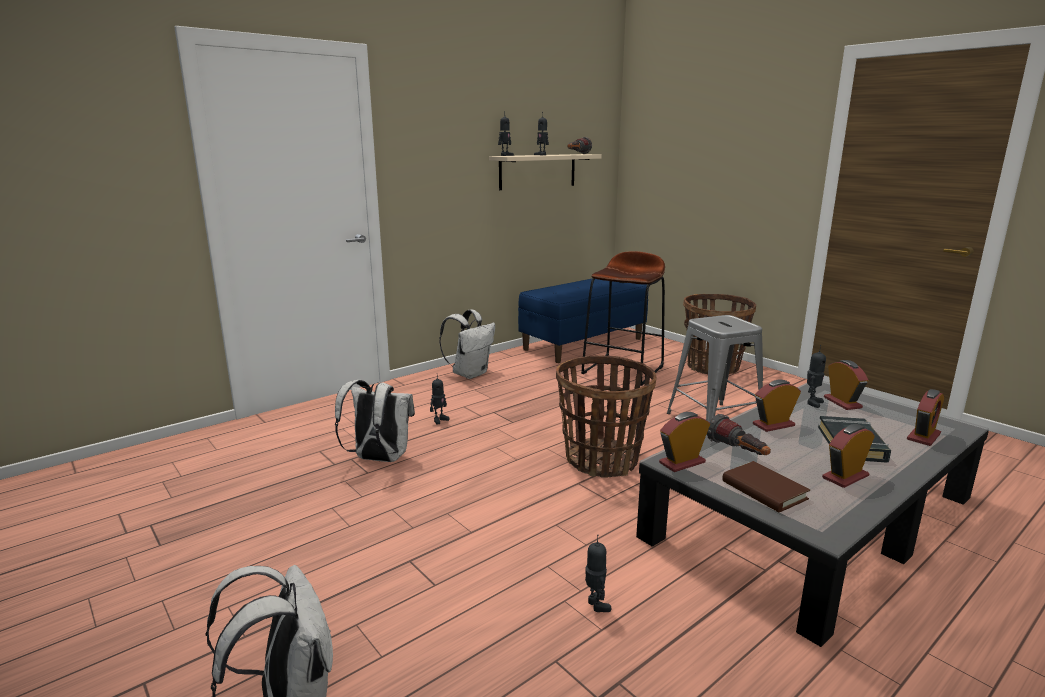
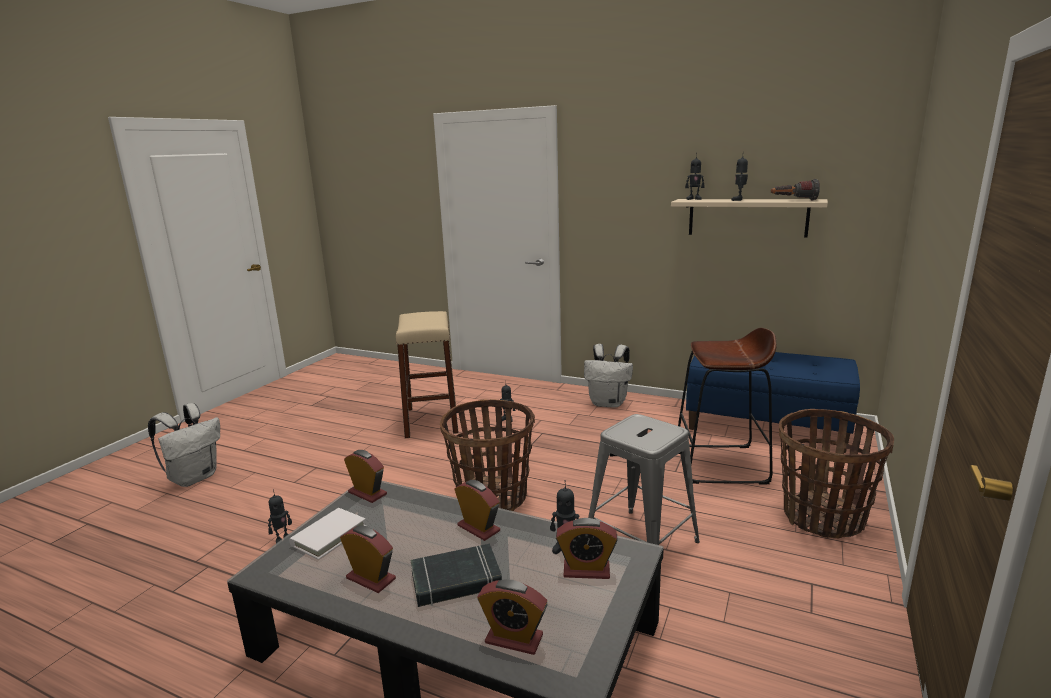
camera: 65 degrees right, 0 degrees up
white backpack [335,380,415,462] -> beige stool [396,311,459,438]
flashlight [707,414,771,455] -> none
brown book [722,461,810,512] -> white book [289,508,366,560]
alarm clock [824,360,868,410] -> alarm clock turned 45 degrees clockwise [556,518,618,579]

